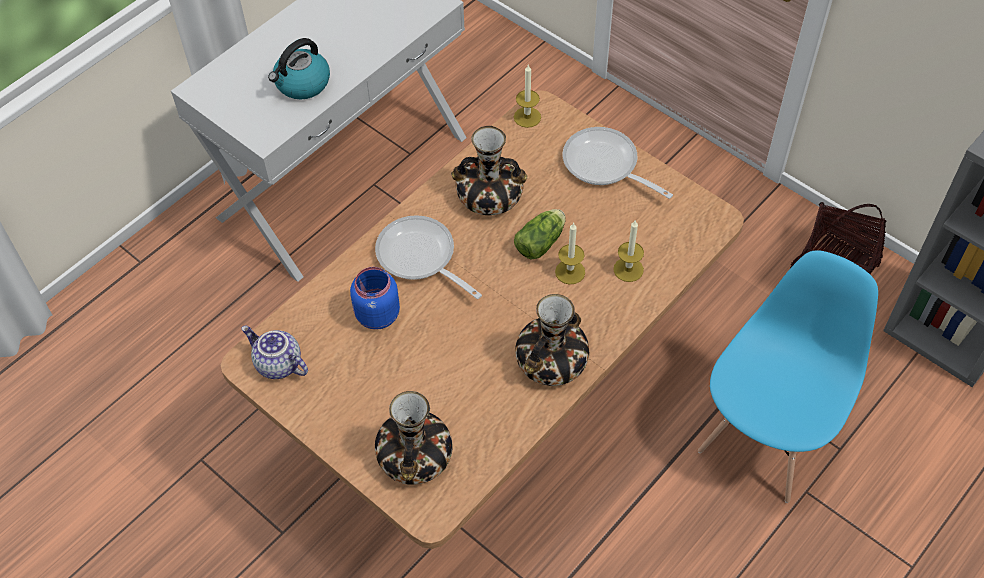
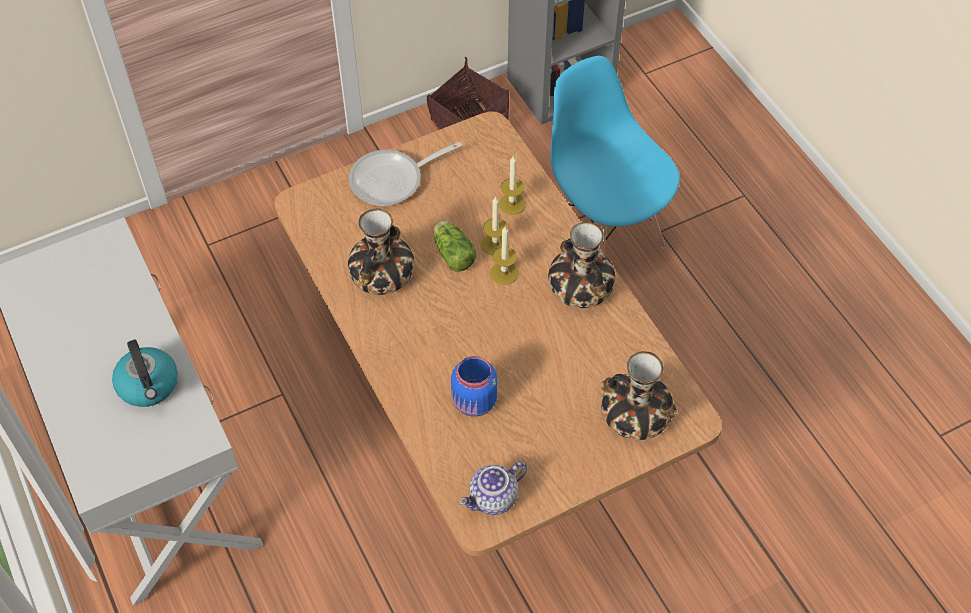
camera: 70 degrees left, 0 degrees up
frying pan [375,215,482,299] -> none
candle [514,65,541,128] -> candle moved to [490,227,519,285]

